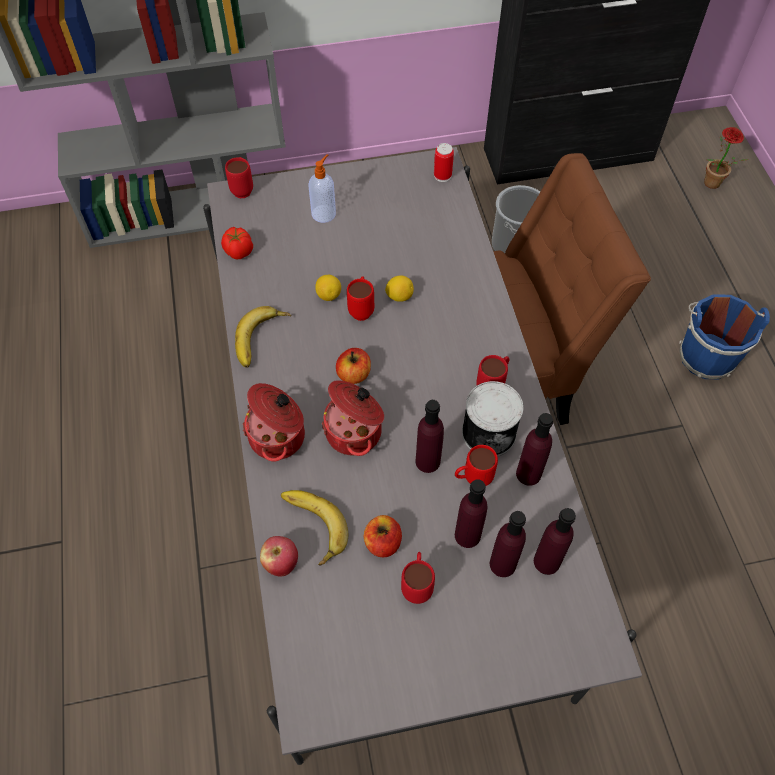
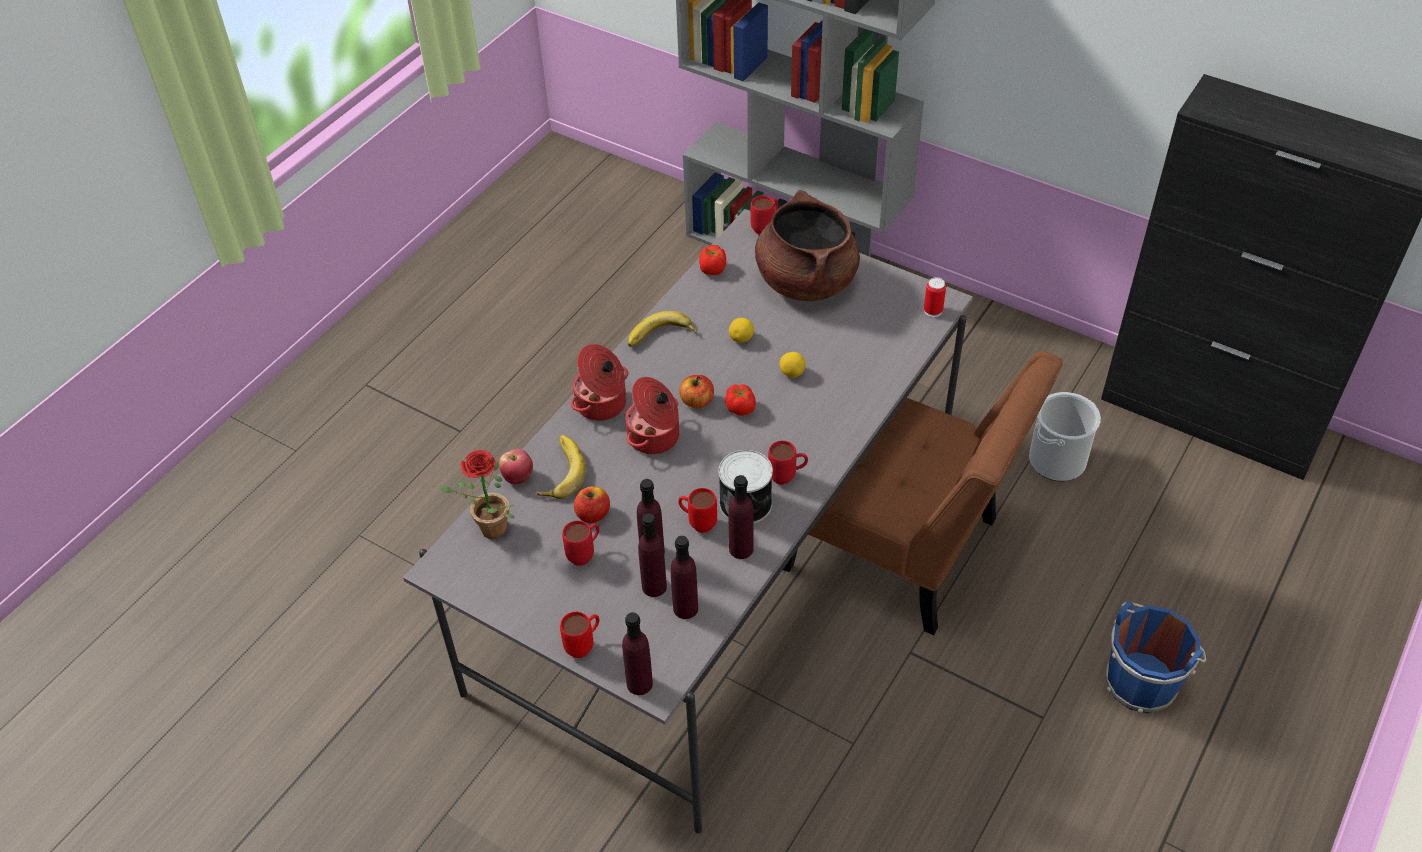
camera: 45 degrees right, 10 degrees down
soap dispenser [309,154,336,223] -> brown cooking pot [755,190,860,301]
red mug [347,276,374,321] -> red mug moved to [560,612,599,658]
purple bottle [415,400,444,473] -> purple bottle moved to [622,612,653,695]
potted plant [704,127,748,189] -> potted plant moved to [438,450,514,539]
none -> tomato [725,384,756,416]

